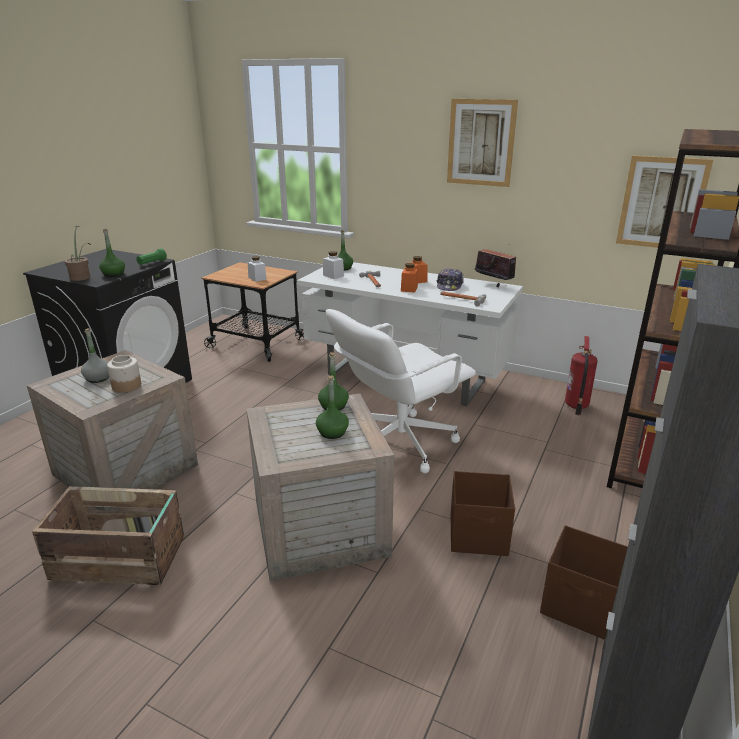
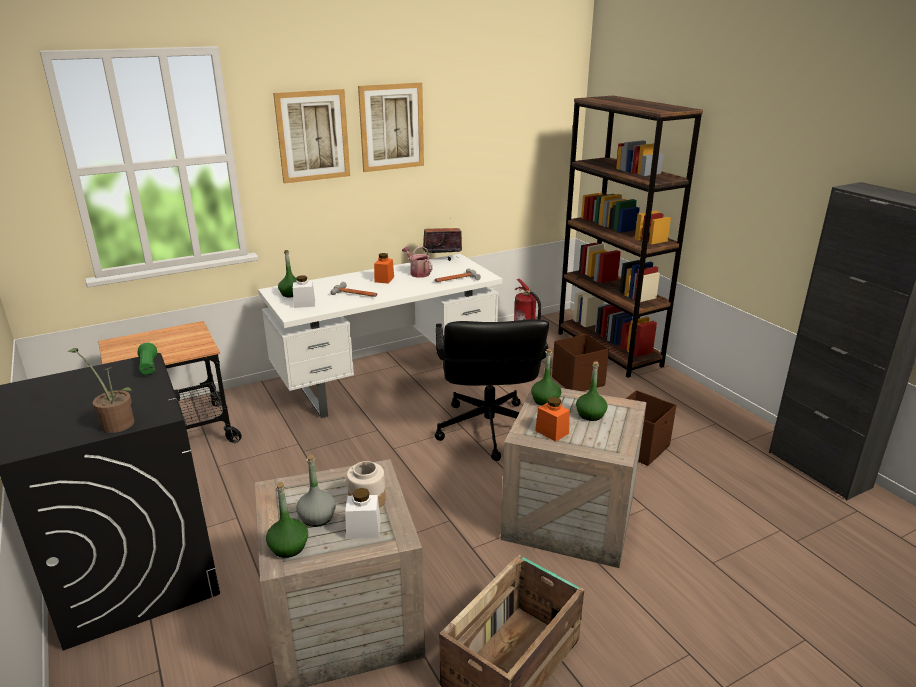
camera: 55 degrees left, 0 degrees up
green bottle [99,228,125,277] -> green bottle moved to [266,482,308,558]
white jar [248,256,267,282] -> white jar moved to [345,488,381,539]
white office chair [326,309,476,473] -> black office chair [435,319,549,461]
orange jar [401,263,418,293] -> orange jar moved to [535,397,570,442]
cap [437,268,464,291] -> watering can [402,246,433,278]
brown storage box [540,525,628,640] -> brown storage box moved to [552,334,609,391]
picture [616,156,713,248] -> picture moved to [273,89,350,184]

